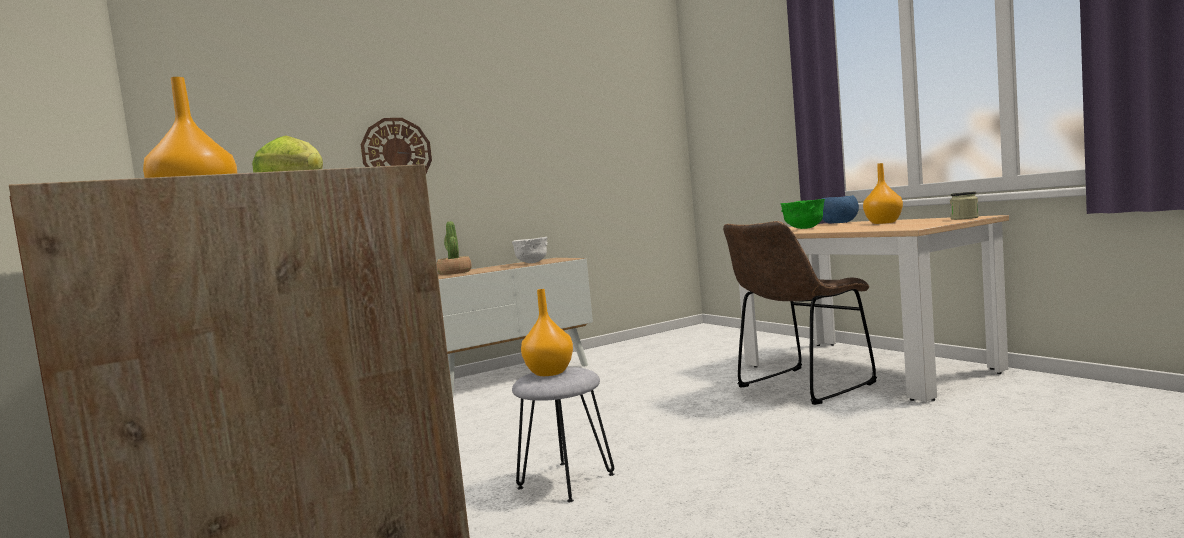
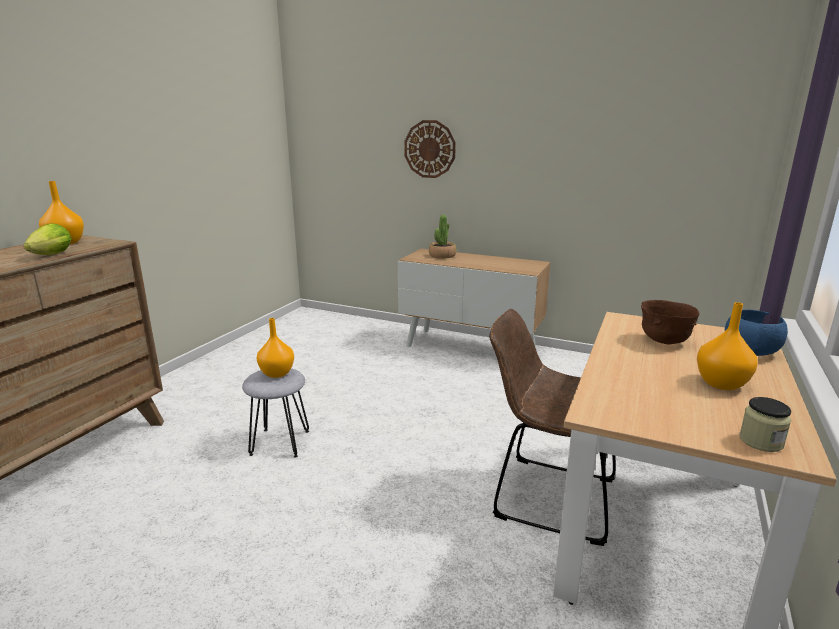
camera: 55 degrees right, 15 degrees up
white bowl [512,237,548,263] -> none
green bowl [780,199,825,229] -> brown bowl [641,300,699,345]

